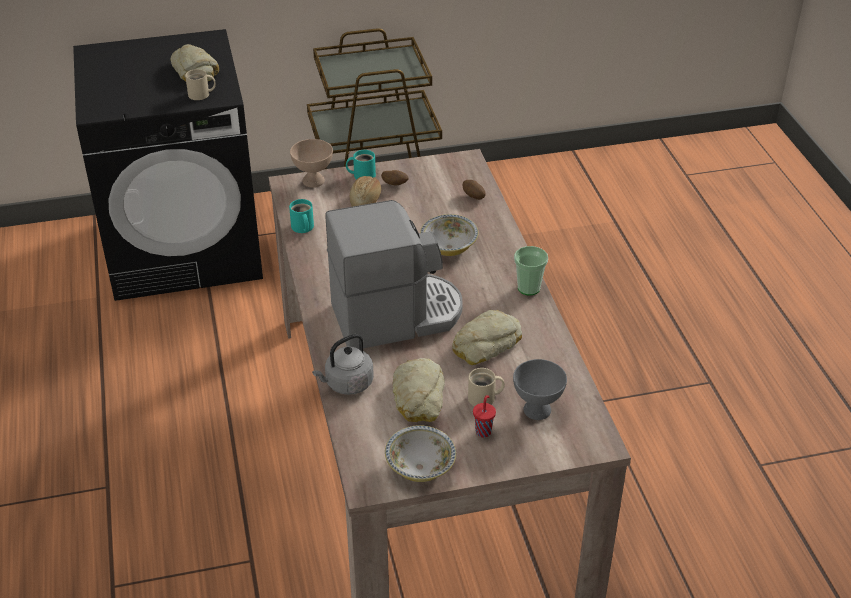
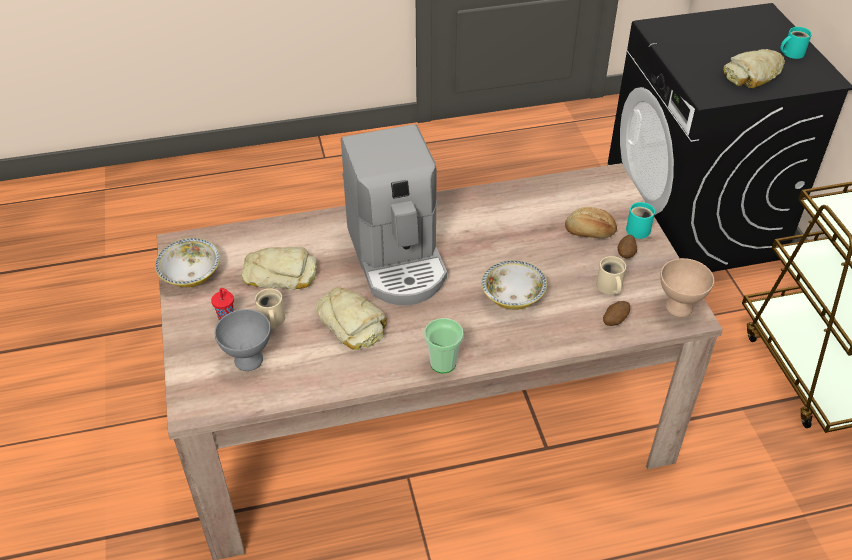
camera: 90 degrees right, 5 degrees up
beige mug [185,69,216,100] -> beige mug moved to [596,256,626,295]
turquoise mug [289,199,314,233] -> turquoise mug moved to [781,27,812,59]
beige bowl [290,139,333,188] -> beige bowl moved to [660,258,714,317]
grey kettle [312,334,374,395] -> none

